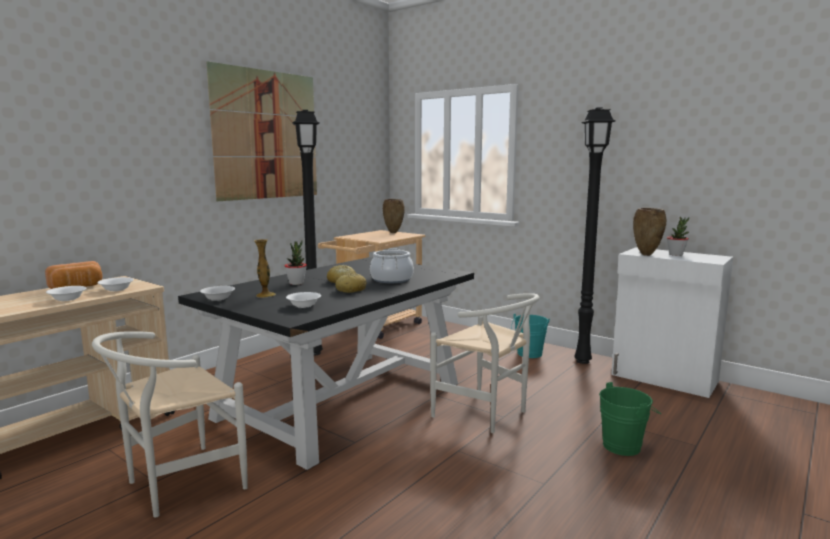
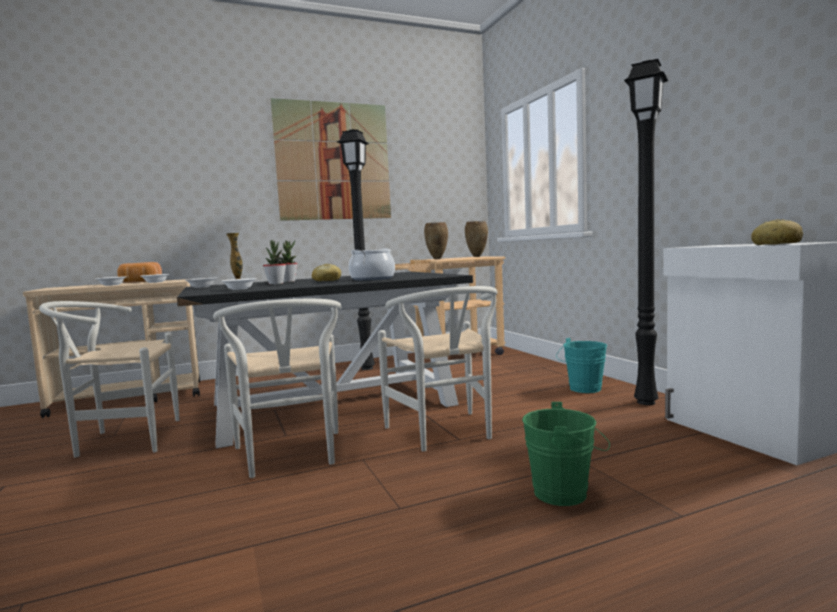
camera: 30 degrees right, 5 degrees down
bread [335,273,367,293] -> bread moved to [751,219,803,245]
brown vase [633,208,667,256] -> brown vase moved to [424,222,448,259]
potted plant [667,217,689,256] -> potted plant moved to [263,240,286,285]
none -> white chair [213,299,341,478]

